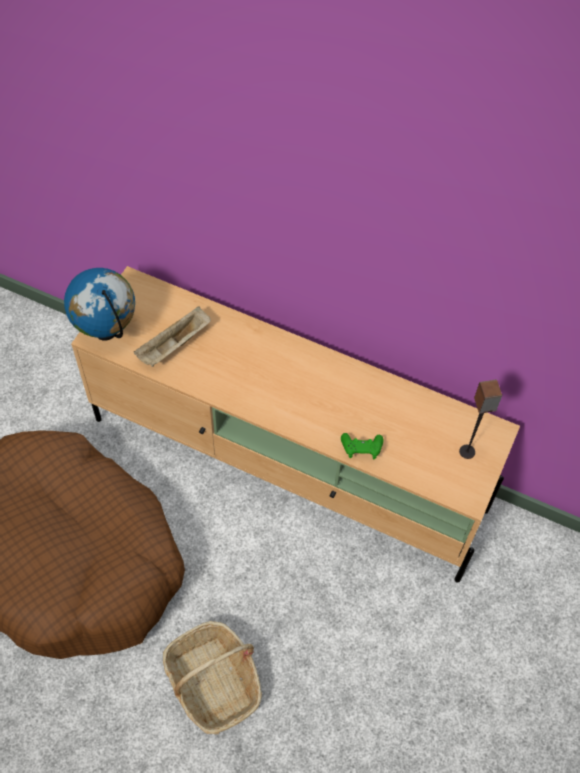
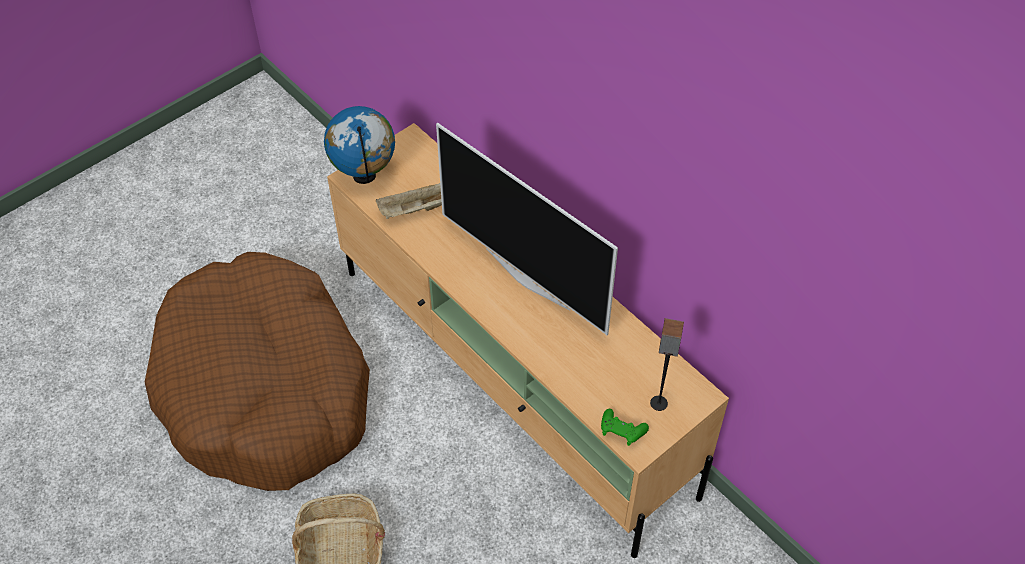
camera: 25 degrees right, 5 degrees down
green game controller [341,433,384,459] -> green game controller moved to [601,409,649,446]
none -> television [436,123,618,335]

